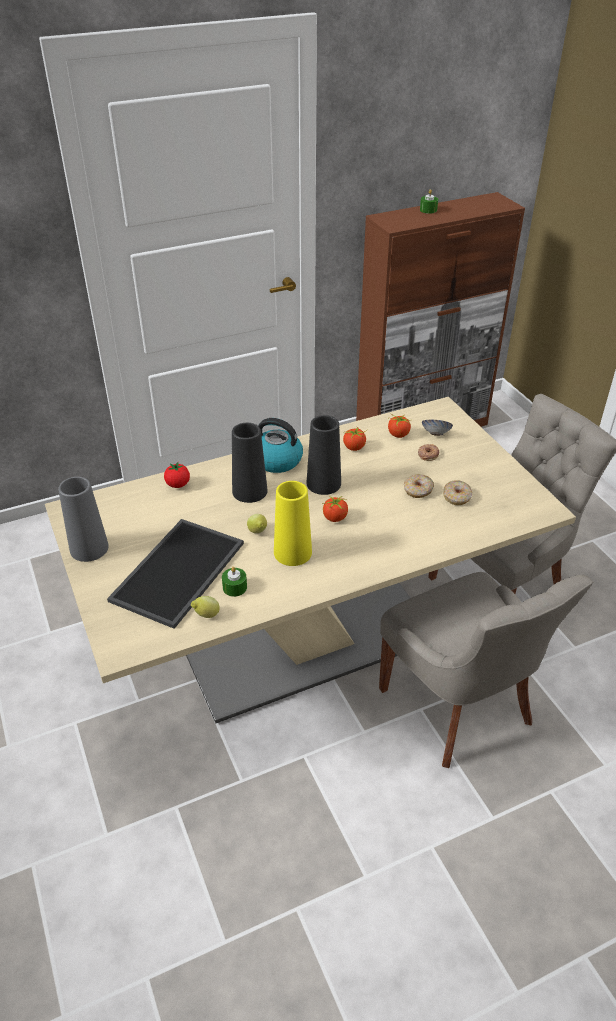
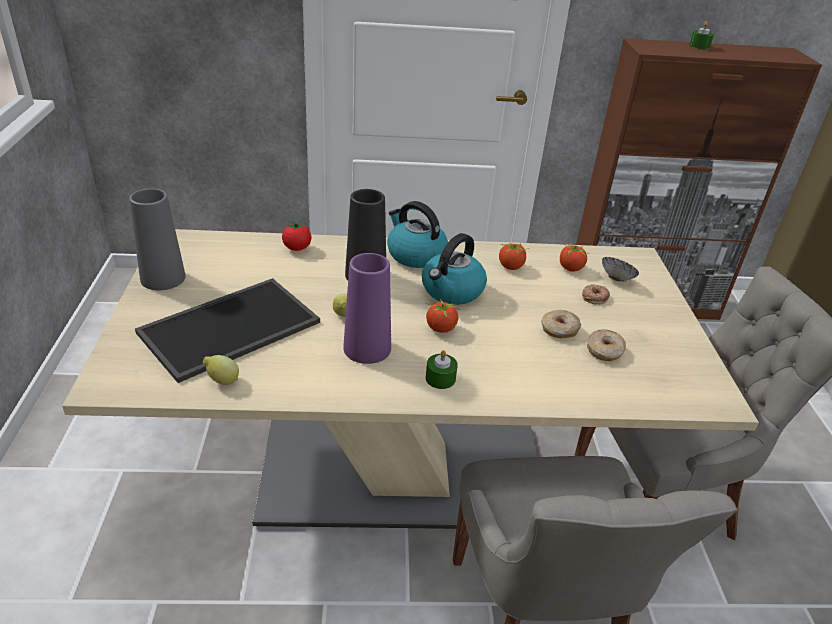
camera: 20 degrees right, 5 degrees down
green candle [222,567,247,597] -> green candle moved to [426,350,458,389]
yellow vase [274,481,312,566] -> purple vase [343,253,391,364]
black vase [307,415,341,495] -> kettle [422,233,487,305]

